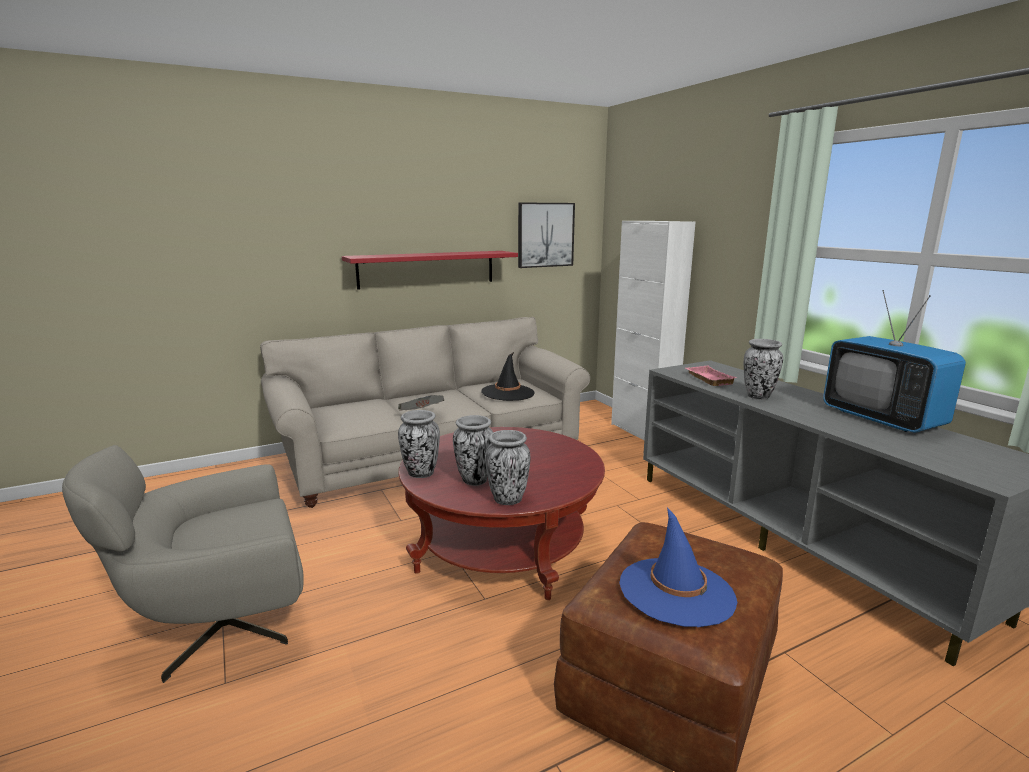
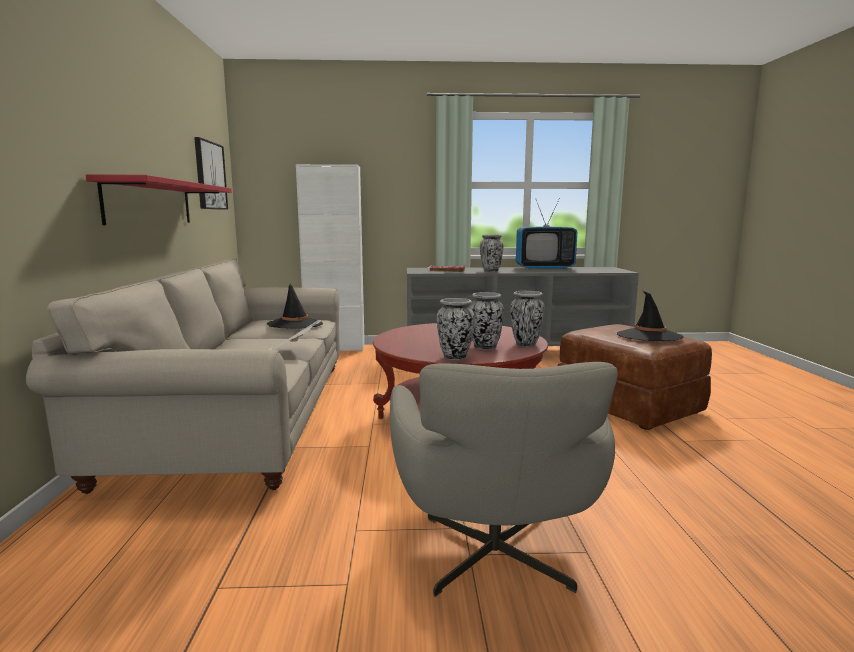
camera: 65 degrees left, 5 degrees down
blue hat [619,507,738,627] -> black hat [617,291,684,341]

